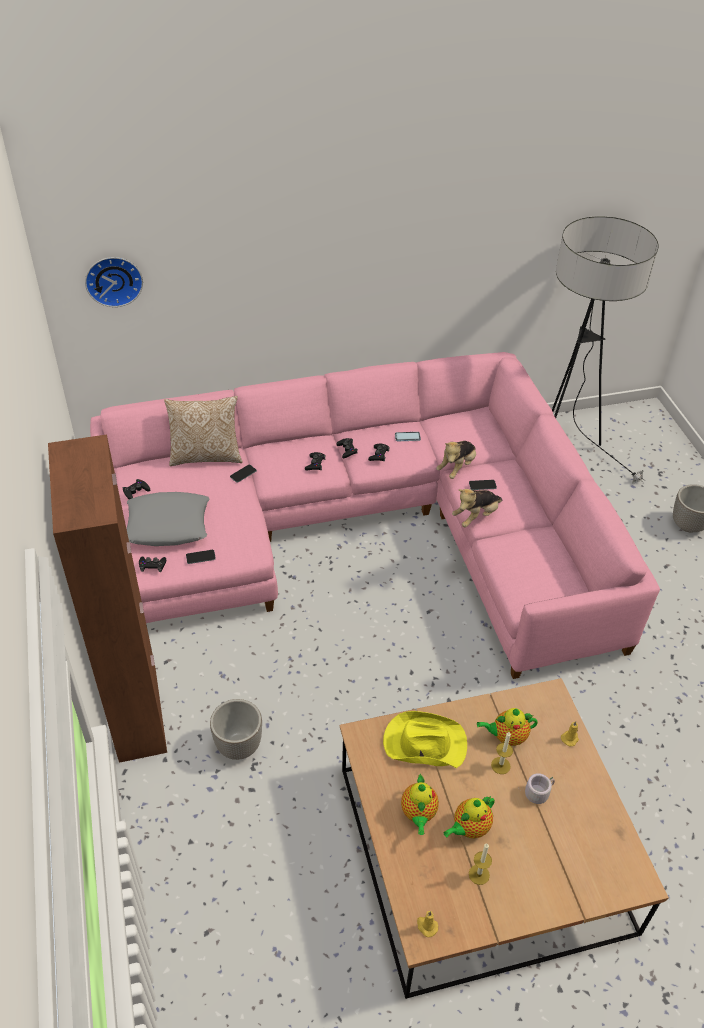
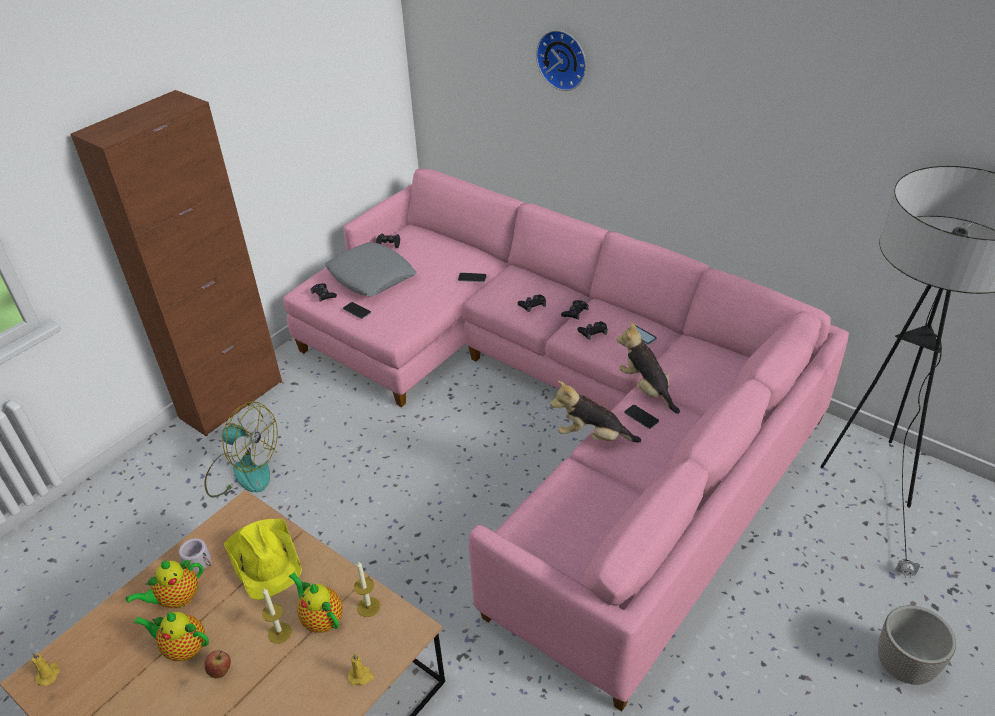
camera: 55 degrees right, 5 degrees down
wall clock [85,257,143,307] -> wall clock moved to [536,30,586,91]
pillow [164,396,243,466] -> none
planter [210,699,262,760] -> fan [204,401,278,497]
plush toy [436,441,476,479] -> plush toy turned 60 degrees clockwise [616,321,680,414]
candle [469,844,492,885] -> candle moved to [354,562,380,617]
grey mug [519,773,555,804] -> grey mug moved to [179,538,212,572]
none -> apple [205,650,231,678]

